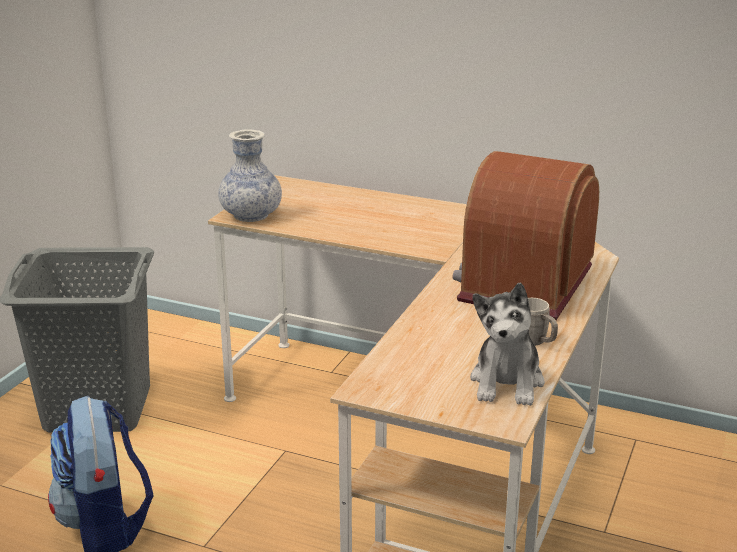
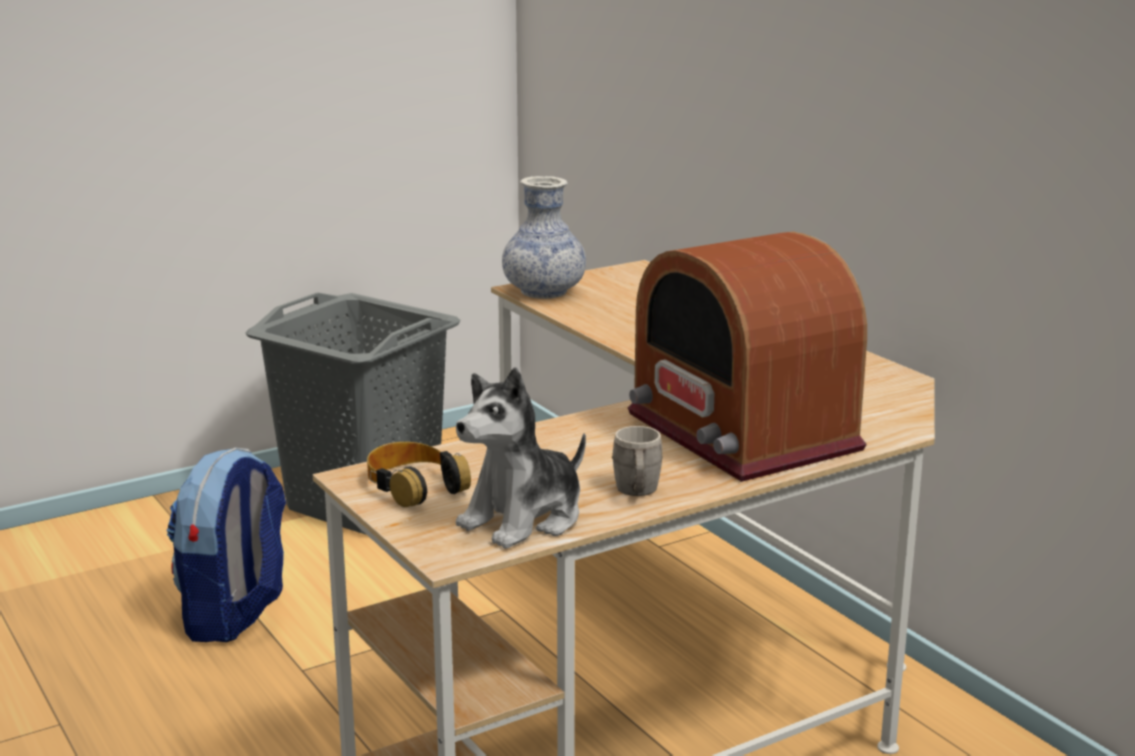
camera: 35 degrees right, 5 degrees down
radio [452,151,599,320] -> radio turned 90 degrees counterclockwise [628,231,867,482]
none -> headphones [367,442,471,507]

